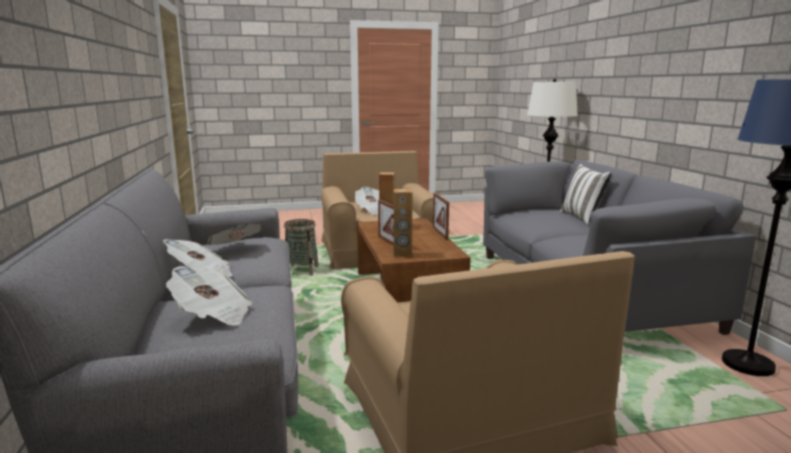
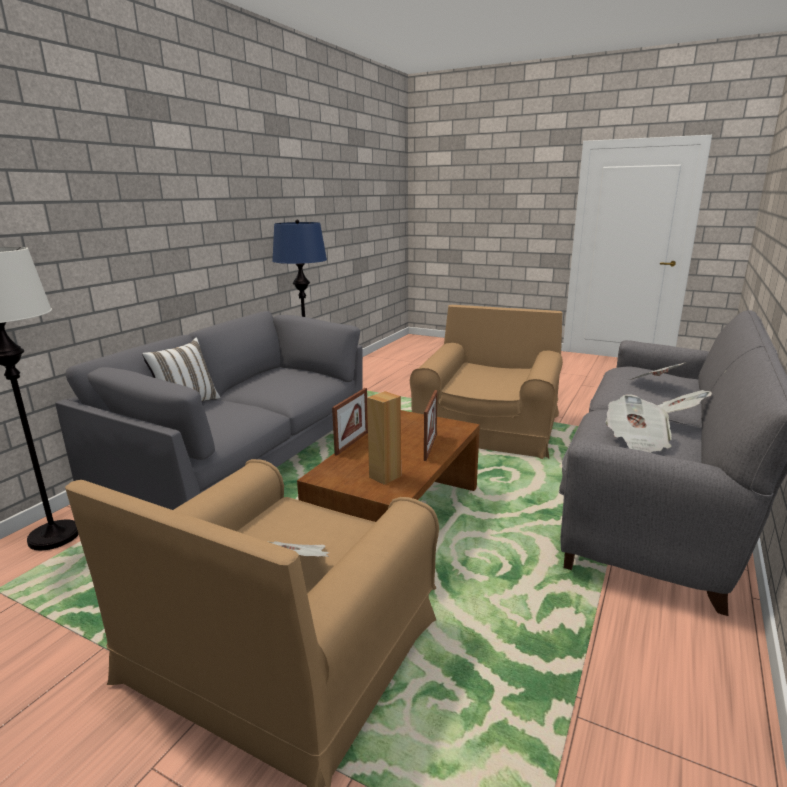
camera: 140 degrees left, 5 degrees up
basket [284,219,318,275] -> none
brown speaker [394,189,413,257] -> none

